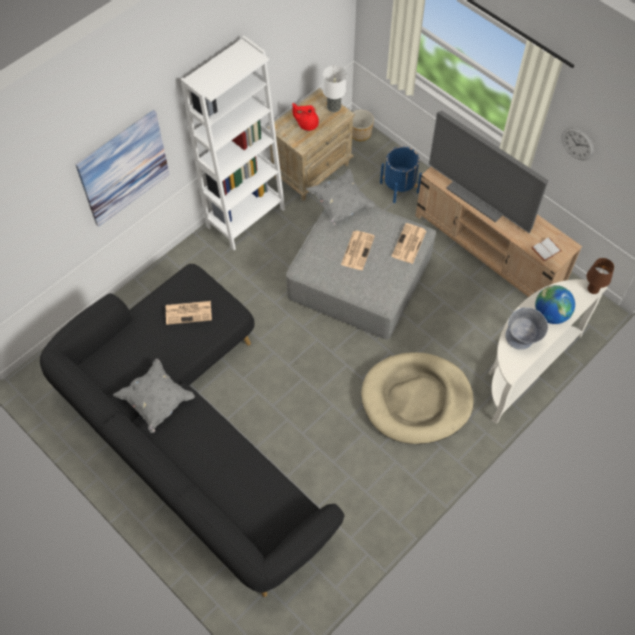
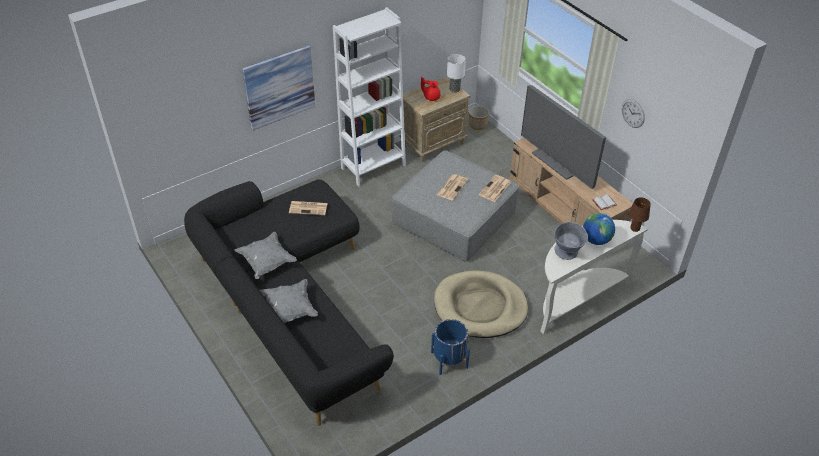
camera: 10 degrees right, 15 degrees down
grey pillow [306,169,375,225] -> grey pillow moved to [260,279,318,323]
blue planter [380,146,422,203] -> blue planter moved to [431,319,470,375]

